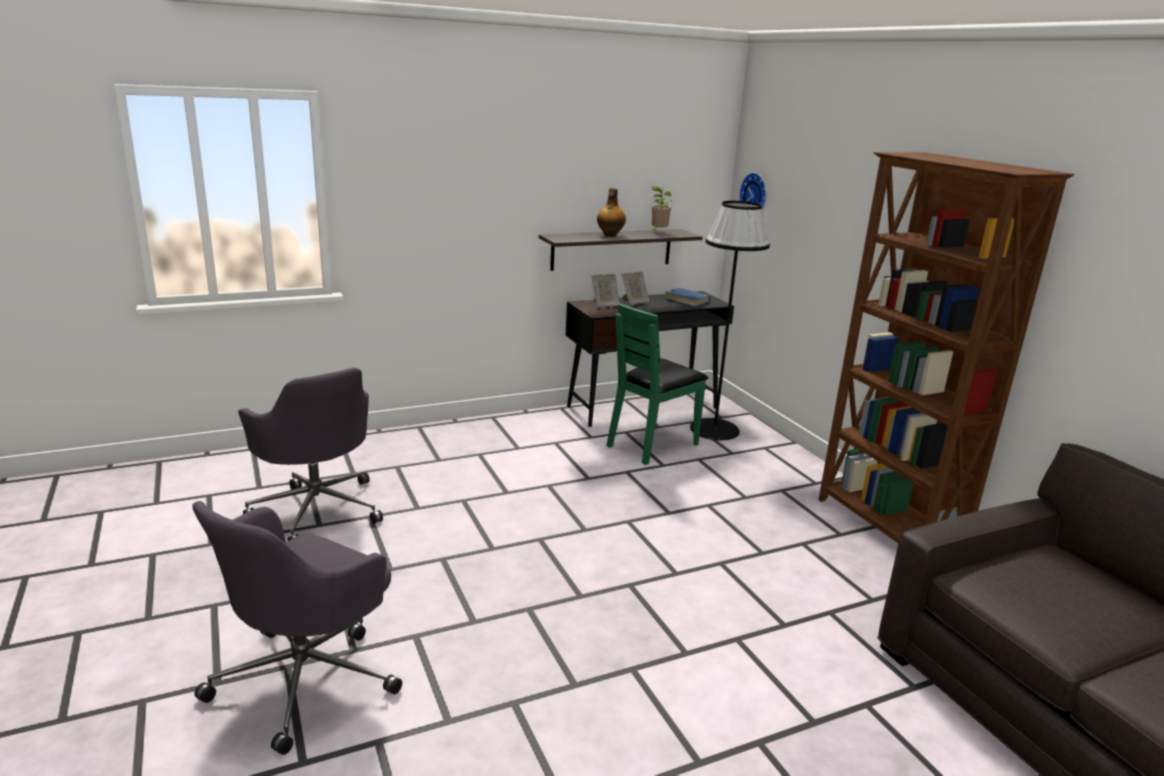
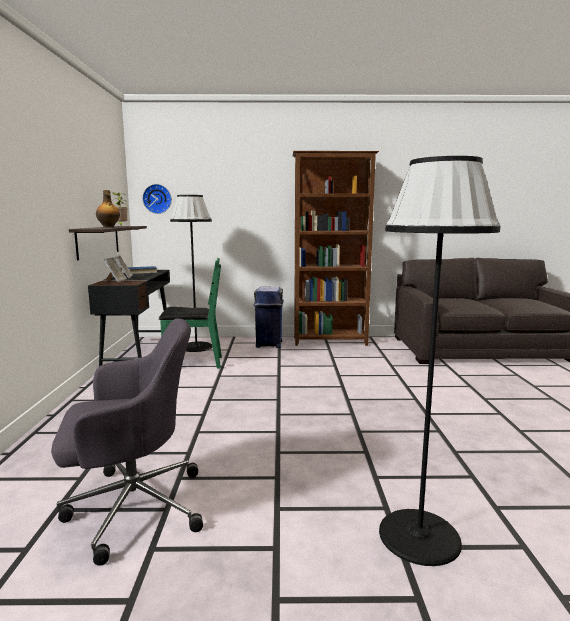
camera: 65 degrees left, 10 degrees down
grey office chair [192,501,402,755] -> black floor lamp [379,156,500,566]
green chair [606,303,708,465] -> green chair turned 75 degrees counterclockwise [159,258,222,369]
none -> blue trash can [254,287,283,348]

